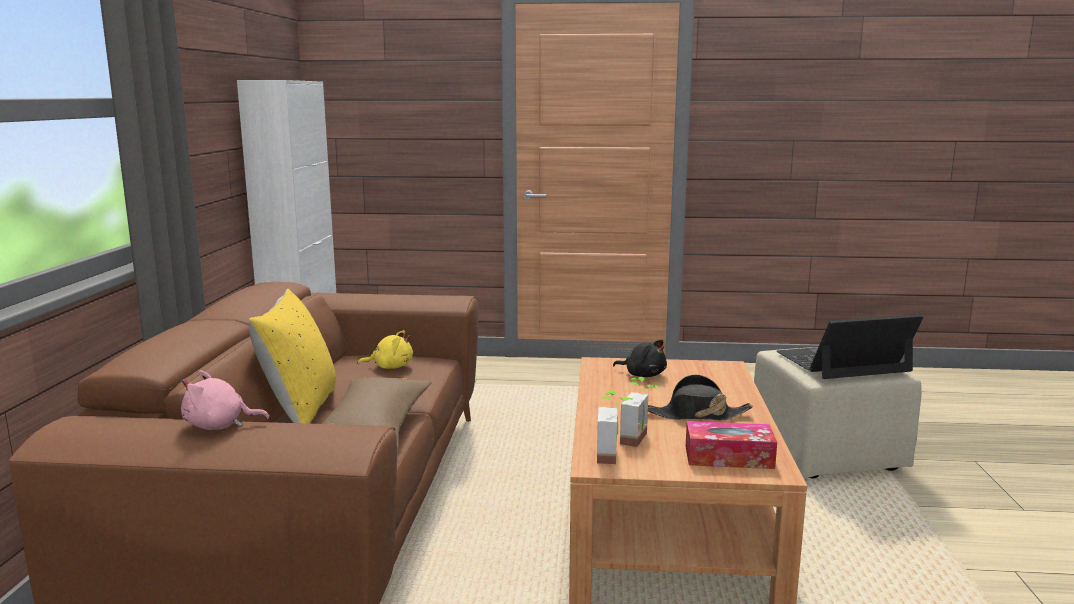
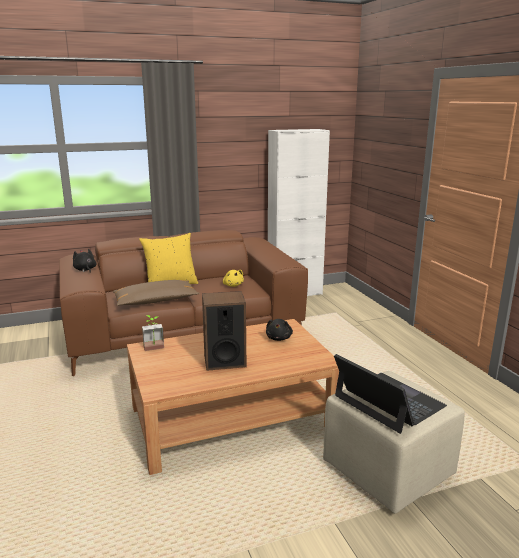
camera: 65 degrees right, 5 degrees up
pink plush toy [181,370,270,430] -> black plush toy [73,249,96,273]
potted plant [620,377,658,447] -> none
black hat [648,374,753,421] -> speaker [202,291,246,371]
tissue box [686,421,777,469] -> none

